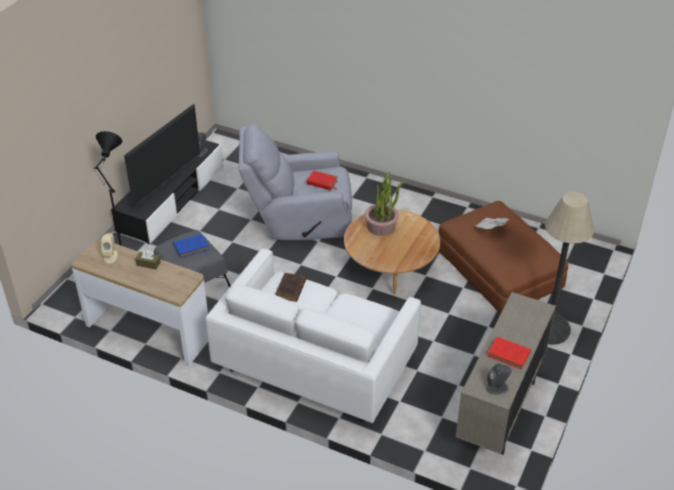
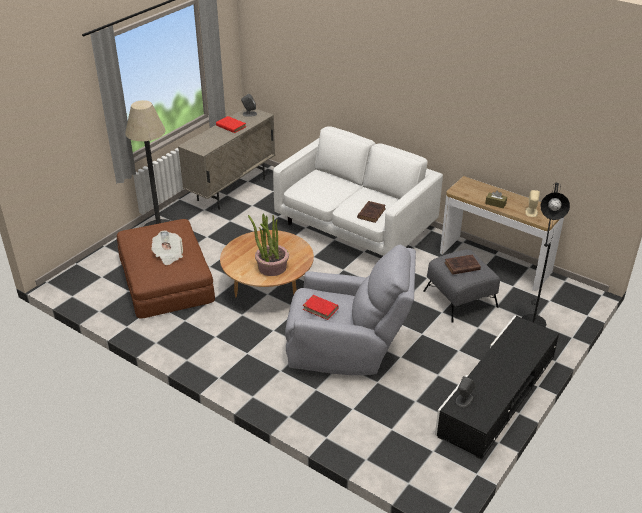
camera: 170 degrees left, 5 degrees down
television [124,104,200,207] -> none
blue book [173,234,209,258] -> brown book [445,255,481,275]

